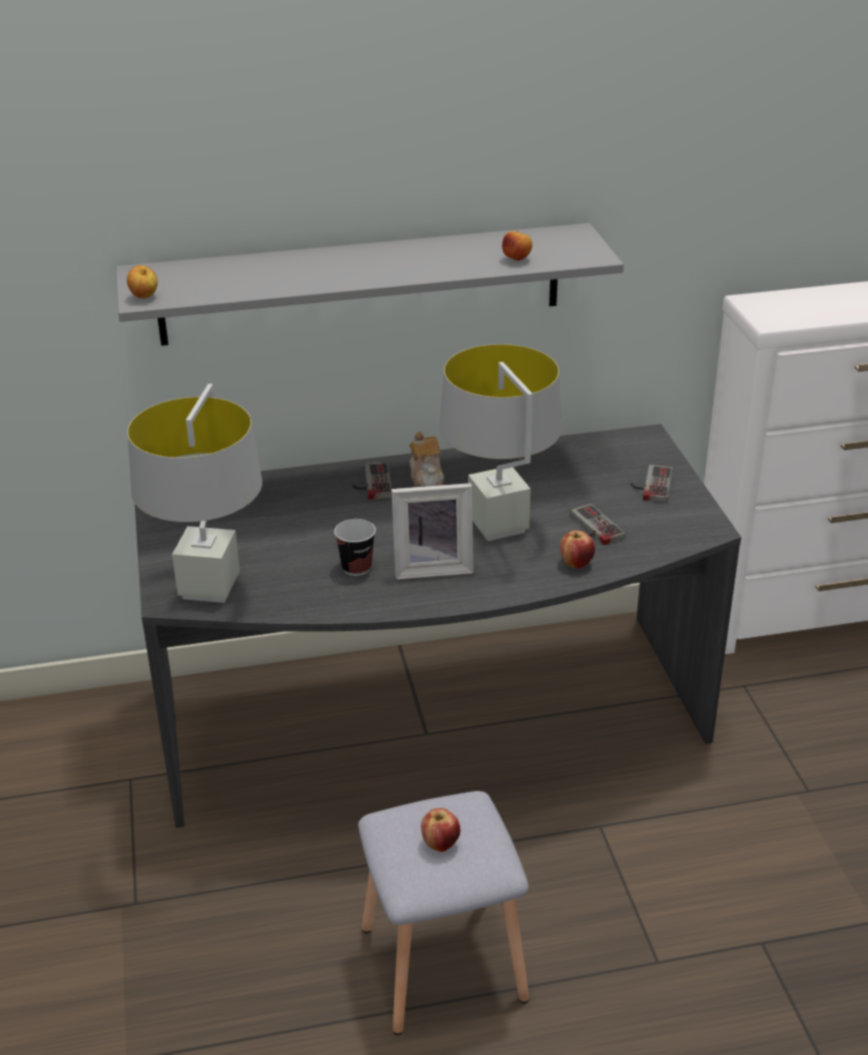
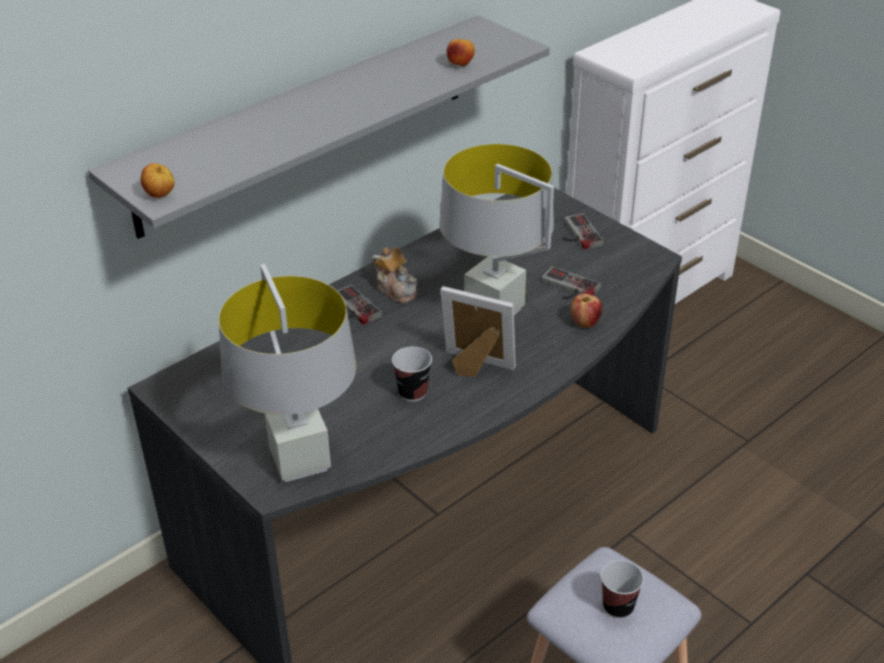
camera: 30 degrees left, 5 degrees up
picture frame [391,483,473,580] -> picture frame turned 120 degrees counterclockwise [440,286,516,377]
apple [421,808,460,852] -> cup [601,560,644,619]

